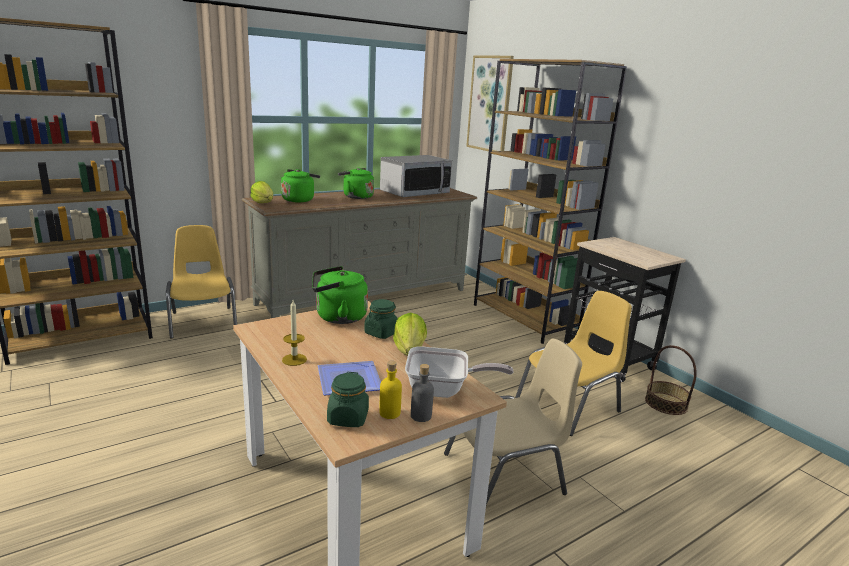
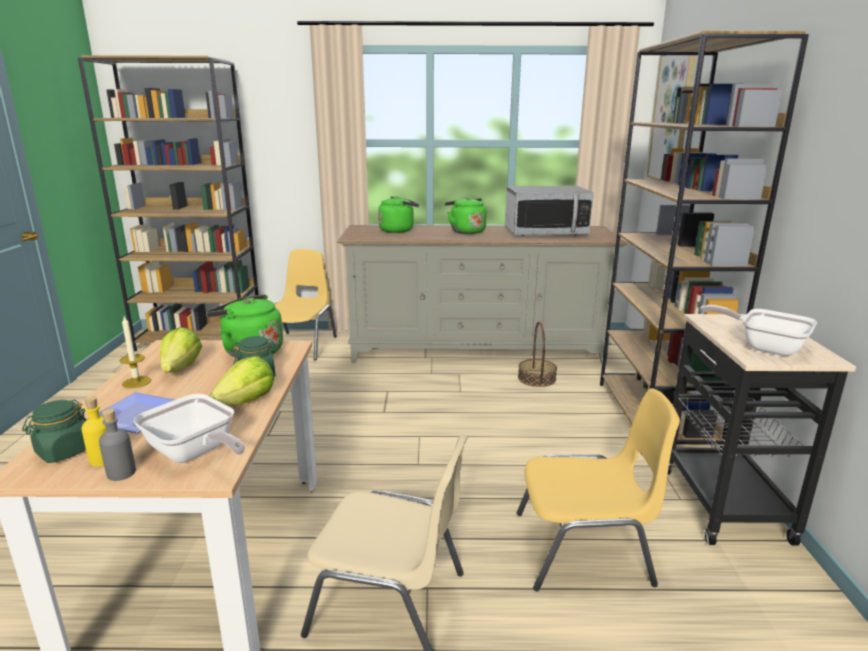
camera: 35 degrees right, 0 degrees up
lettuce [250,181,273,203] -> lettuce moved to [160,327,202,373]
basket [645,345,697,415] -> basket moved to [518,322,557,387]
none -> frying pan [700,305,817,356]

